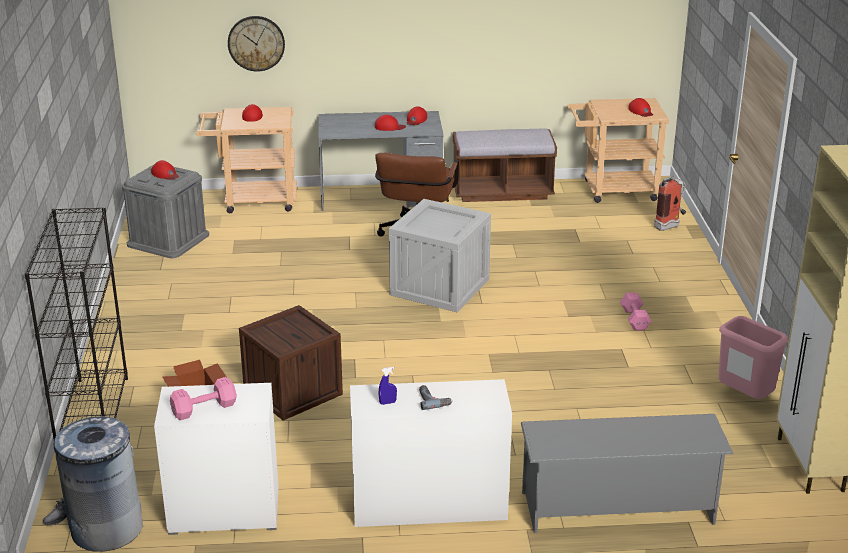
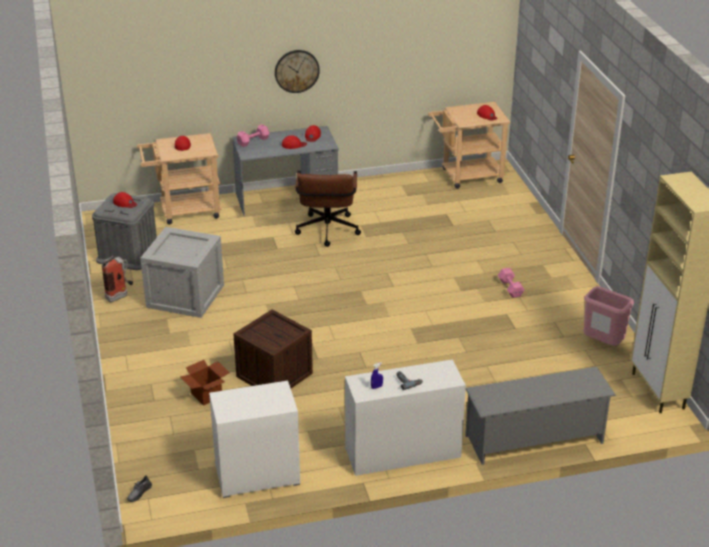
camera: 10 degrees left, 5 degrees up
black bookcase [25,207,128,439] -> none
grey trash can [54,416,143,552] -> none
pink dumbbell [170,377,237,420] -> pink dumbbell moved to [236,124,270,147]
wall clock [228,16,285,72] -> wall clock moved to [275,50,320,93]
crate [389,199,491,312] -> crate moved to [140,227,224,318]
brown bench [453,128,557,202] -> none
fire extinguisher [654,175,686,231] -> fire extinguisher moved to [102,256,133,302]

